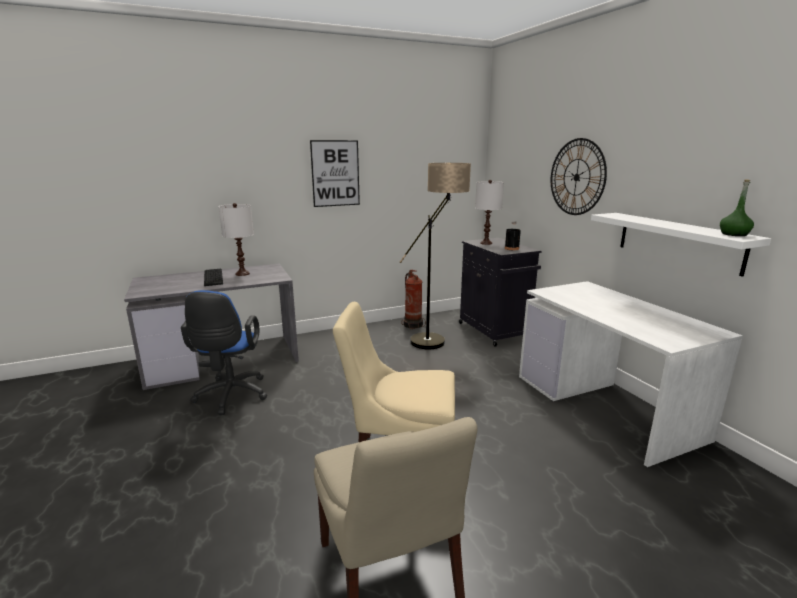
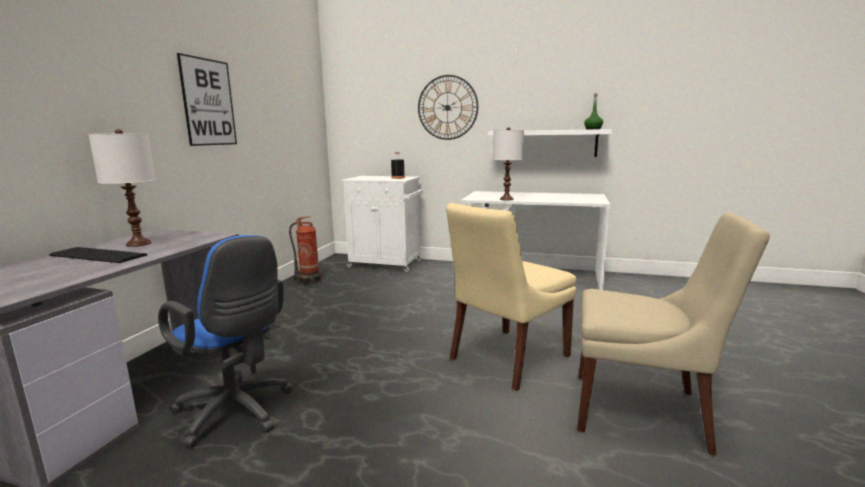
camera: 50 degrees left, 5 degrees down
floor lamp [400,163,471,349] -> none
black cabinet [459,238,541,347] -> white cabinet [341,176,423,272]
white table lamp [475,180,504,245] -> white table lamp moved to [493,127,524,200]

